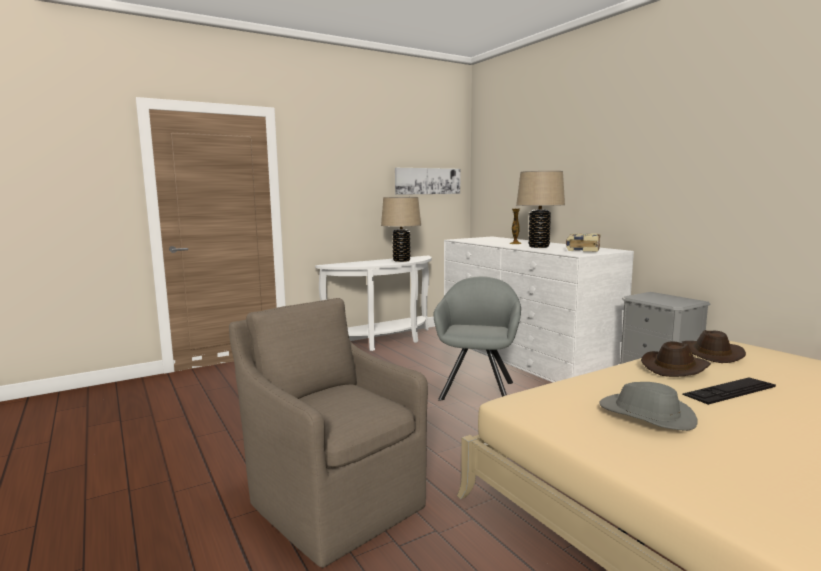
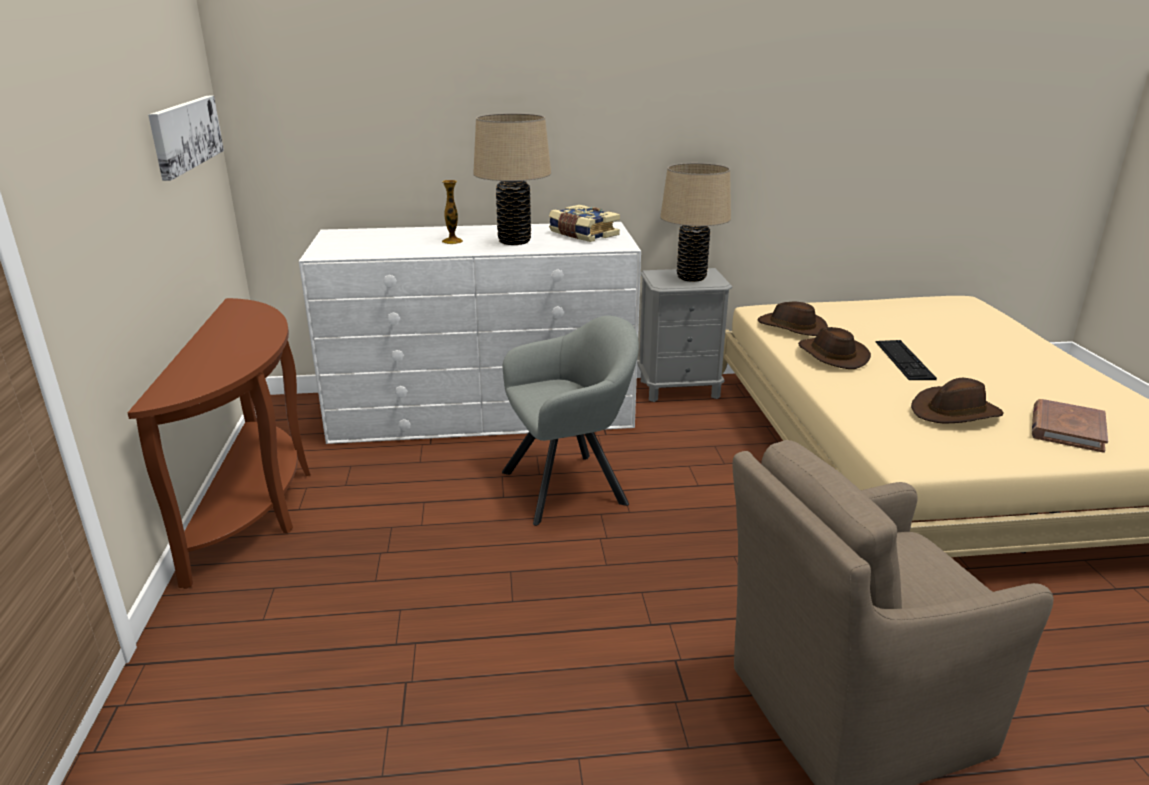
camera: 65 degrees left, 15 degrees up
white console table [315,256,432,351] -> brown console table [128,298,311,589]
beige table lamp [381,197,421,262] -> beige table lamp moved to [660,163,731,282]
grey armchair [433,276,521,401] -> grey armchair turned 120 degrees clockwise [502,316,639,526]
grey hat [599,382,698,431] -> brown hat [911,378,1004,423]
none -> brown book [1032,399,1108,453]

